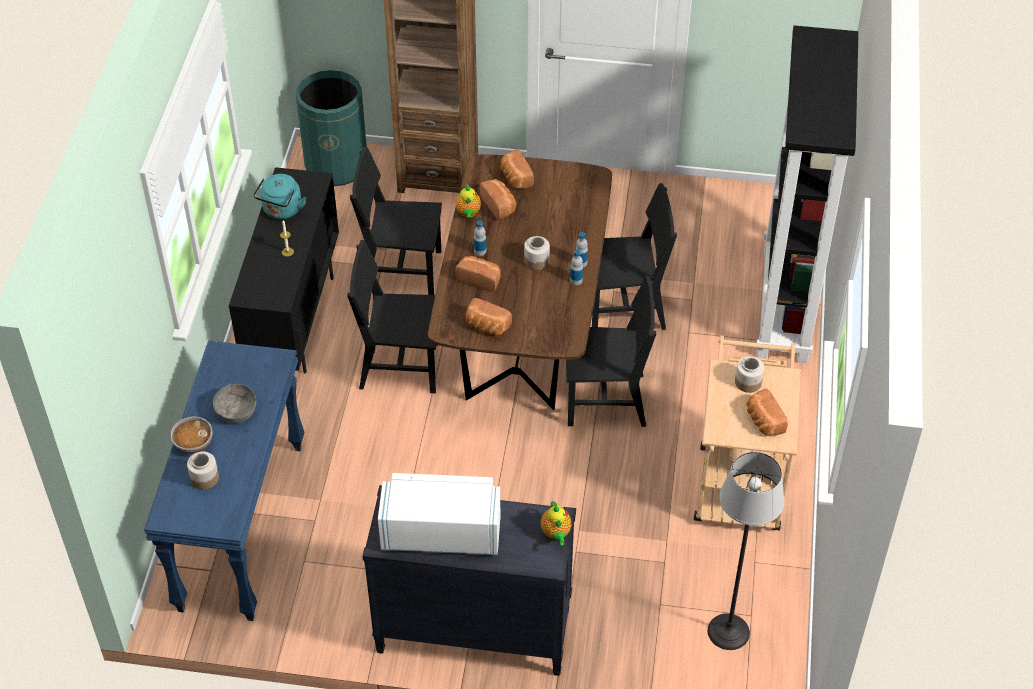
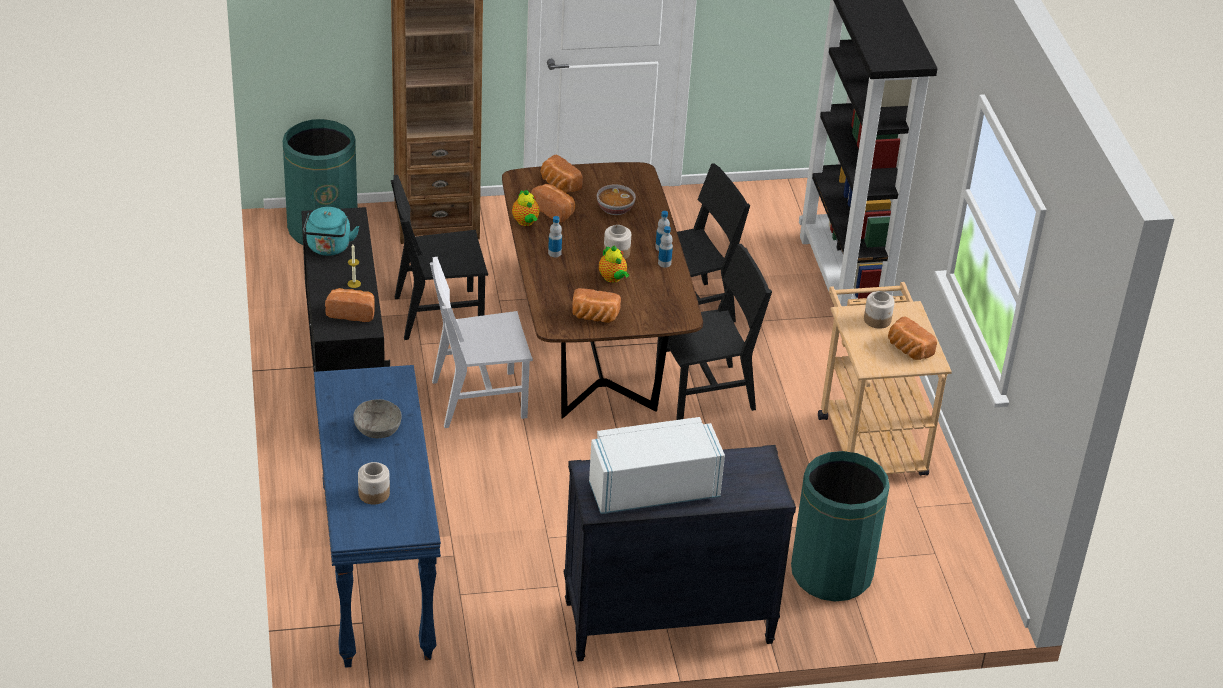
camera: 20 degrees left, 10 degrees down
bowl [170,417,213,454] -> bowl moved to [597,184,636,215]
black chair [347,240,437,393] -> white chair [430,257,533,428]
bread [455,256,501,292] -> bread moved to [325,288,375,322]
teapot [541,501,571,545] -> teapot moved to [599,245,629,283]
floor lamp [708,452,784,650] -> none
none -> green trash can [791,451,890,602]

